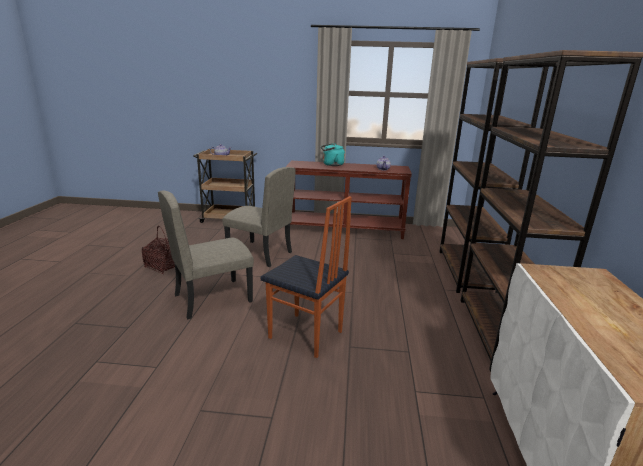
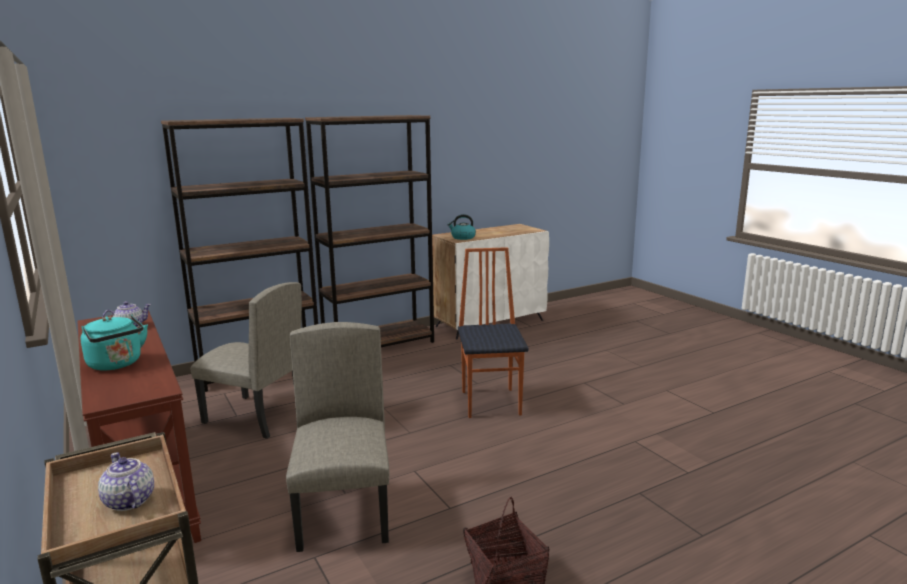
camera: 125 degrees left, 5 degrees down
beige chair [158,191,254,319] -> beige chair moved to [190,282,302,439]
none -> kettle [447,214,476,240]

